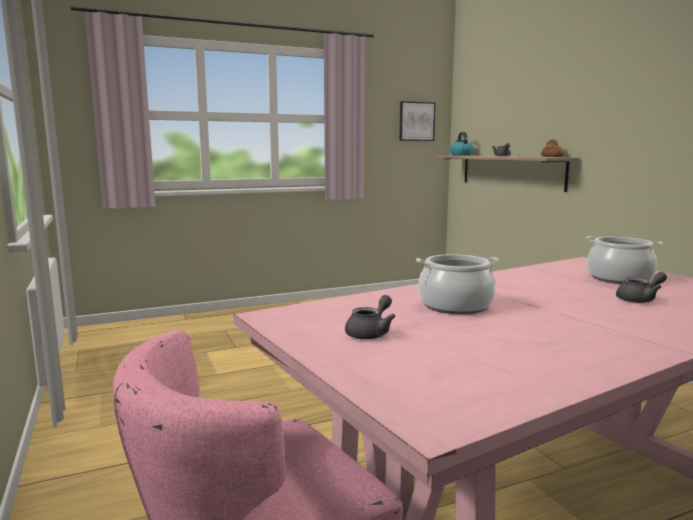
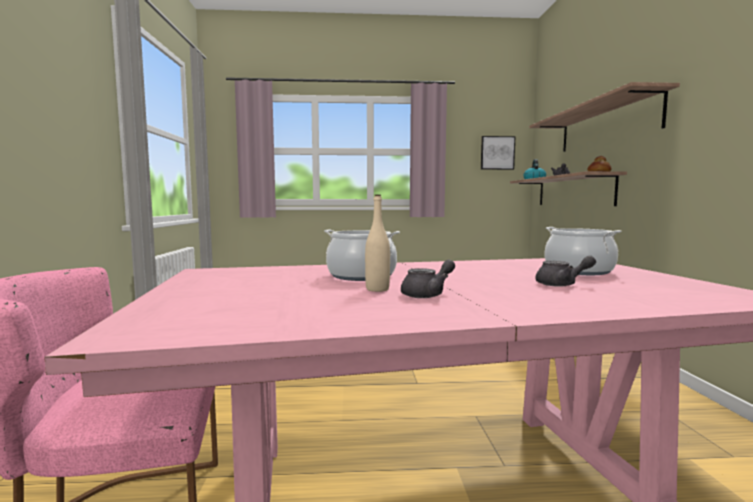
camera: 20 degrees right, 5 degrees down
grey teapot [345,295,396,340] -> grey teapot moved to [401,260,455,298]
none -> beige bottle [365,195,390,292]
none -> shelf [529,82,680,152]

